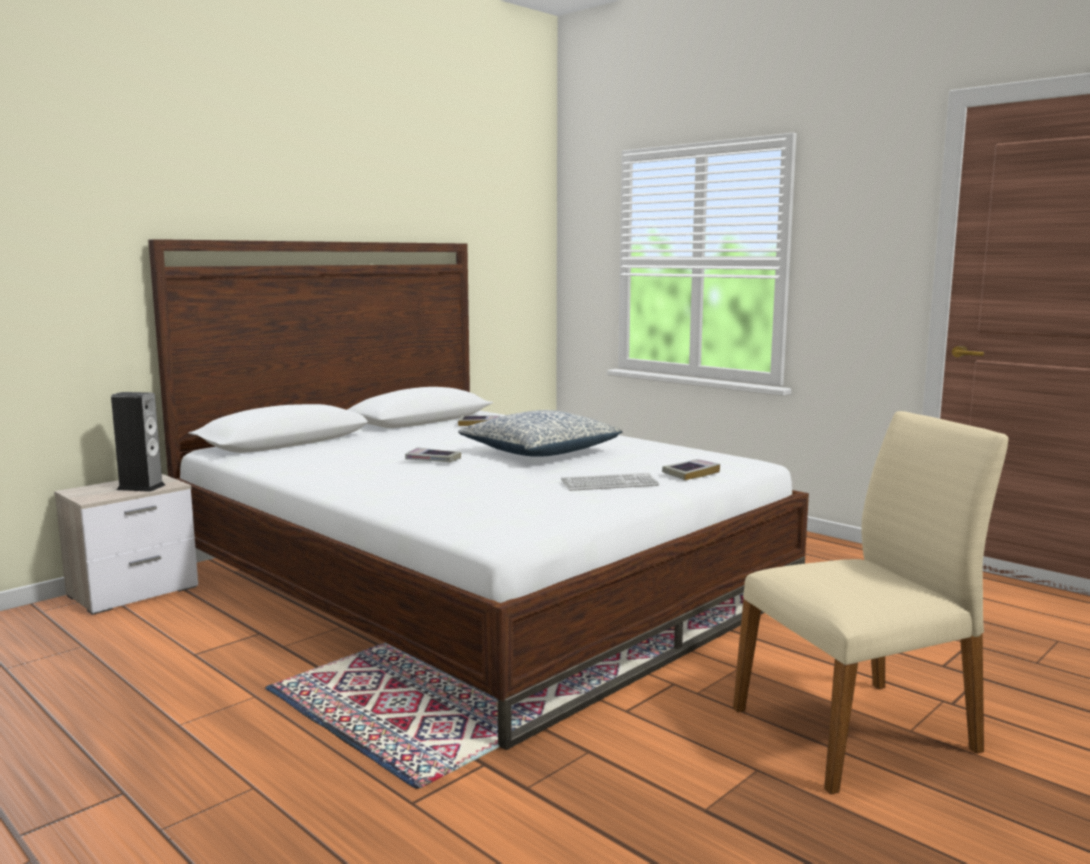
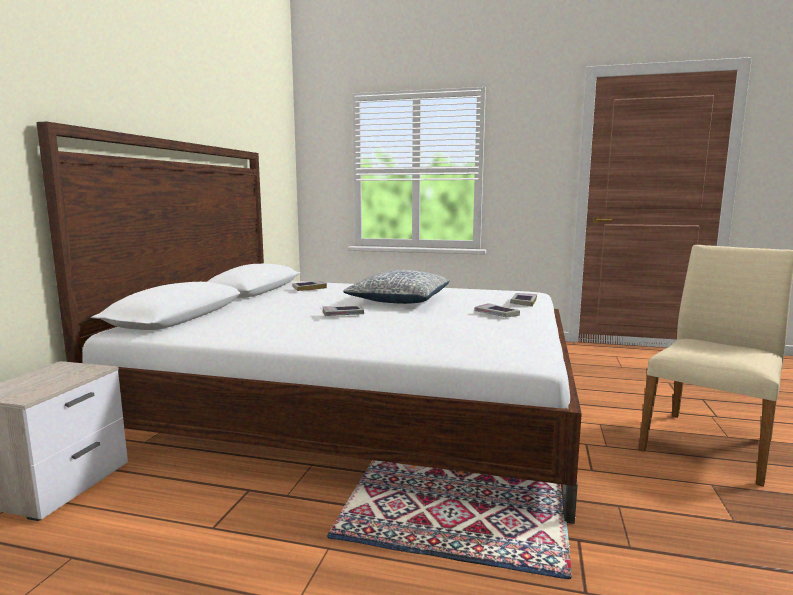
camera: 30 degrees left, 0 degrees up
speaker [111,392,165,492] -> none
keyboard [561,473,659,491] -> book [474,303,520,317]

